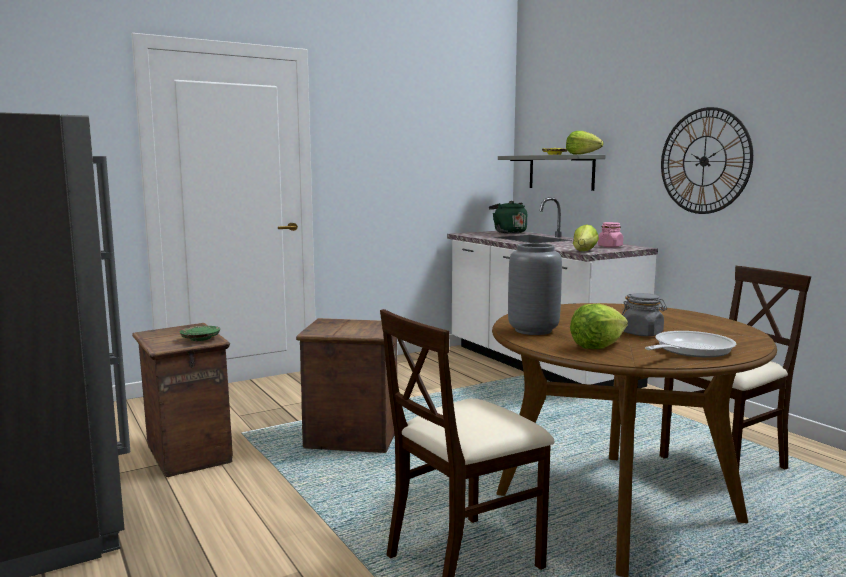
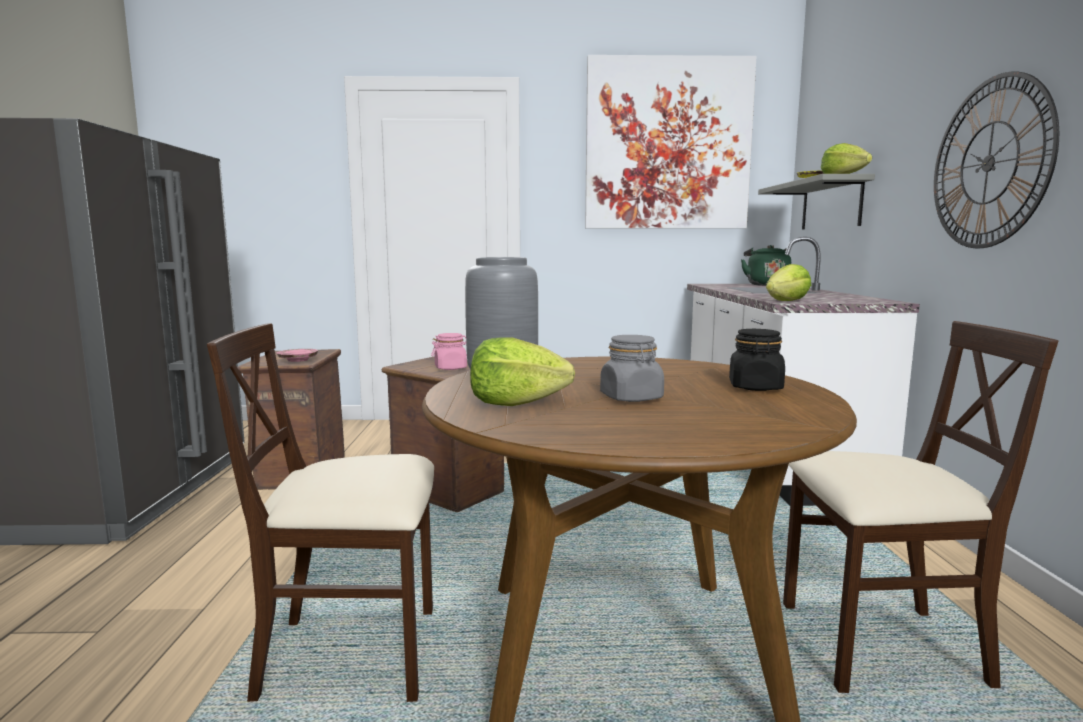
camera: 30 degrees right, 0 degrees up
green plate [180,326,220,341] -> pink plate [277,349,318,362]
pink jar [598,222,623,248] -> pink jar moved to [431,333,467,370]
frying pan [645,331,736,358] -> none
none -> picture [585,55,757,229]
none -> black jar [729,329,785,391]

